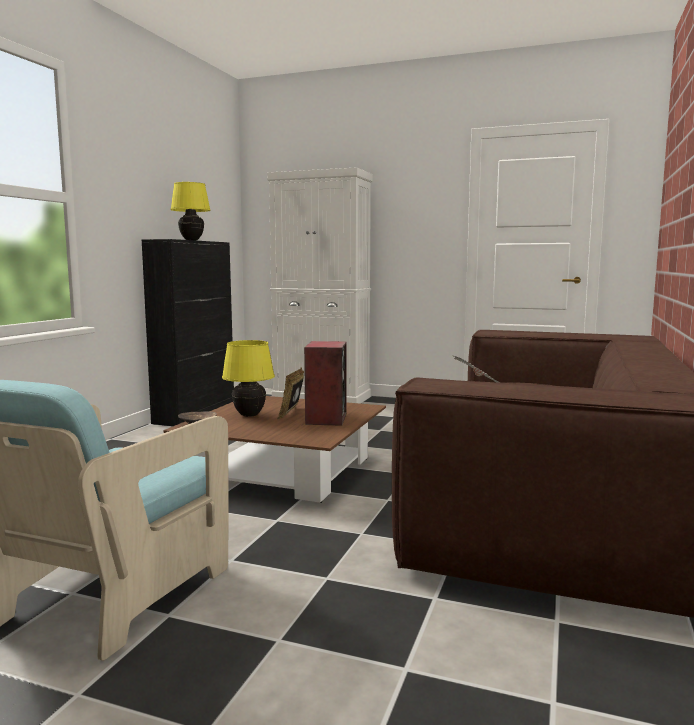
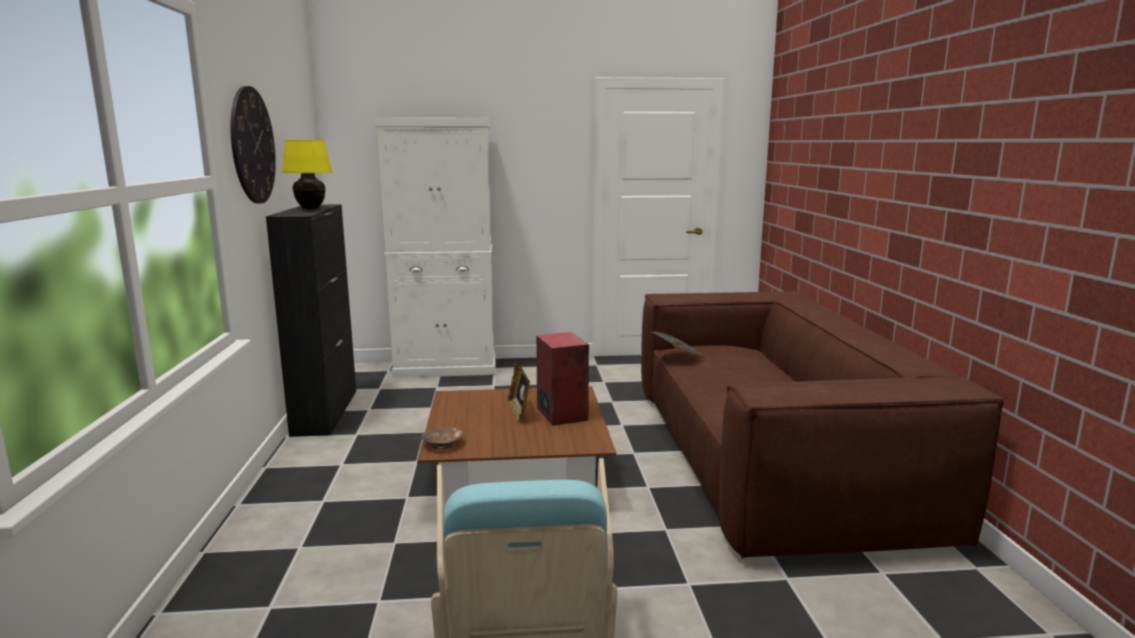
camera: 25 degrees left, 5 degrees up
yellow table lamp [222,340,275,417] -> none
none -> wall clock [230,86,276,204]

